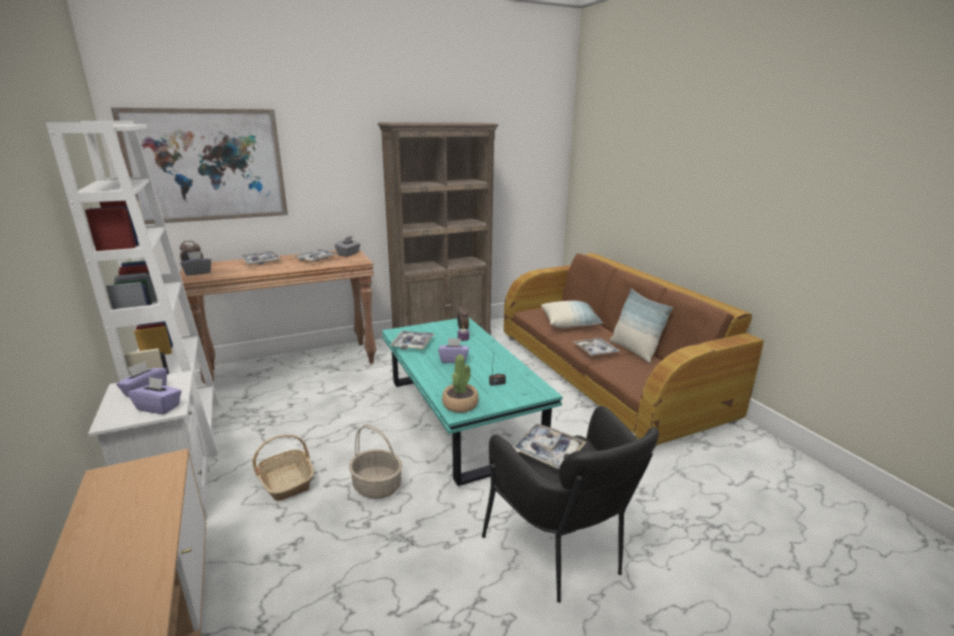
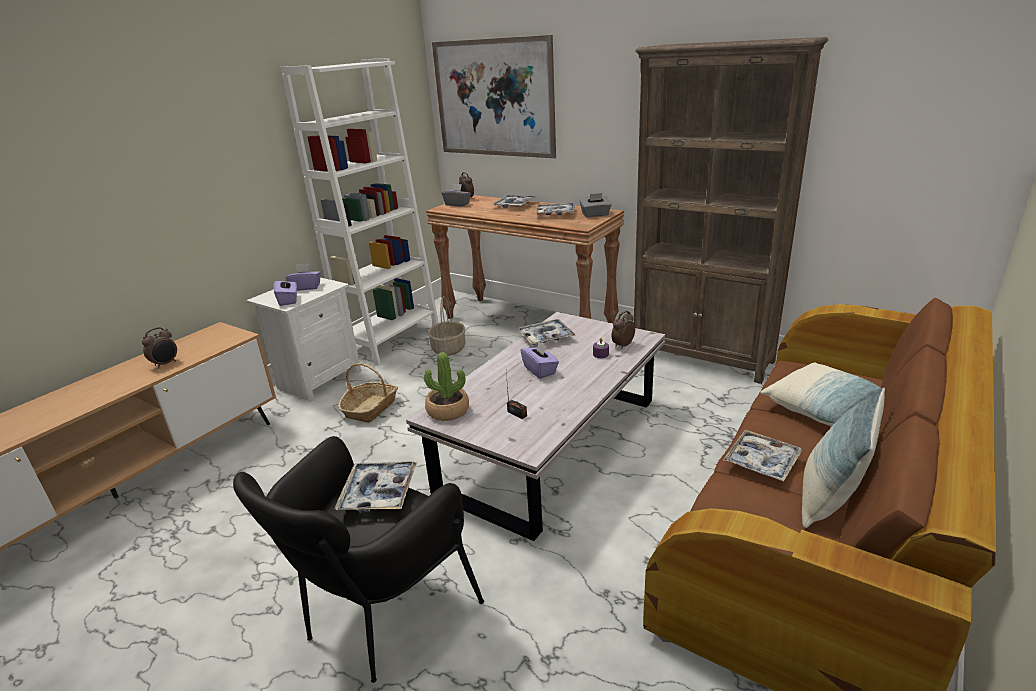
camera: 60 degrees right, 5 degrees up
basket [349,425,402,499] -> basket moved to [428,296,466,356]
turquoise coffee table [382,318,563,486] -> white coffee table [406,312,665,541]
none -> alarm clock [142,327,177,369]

